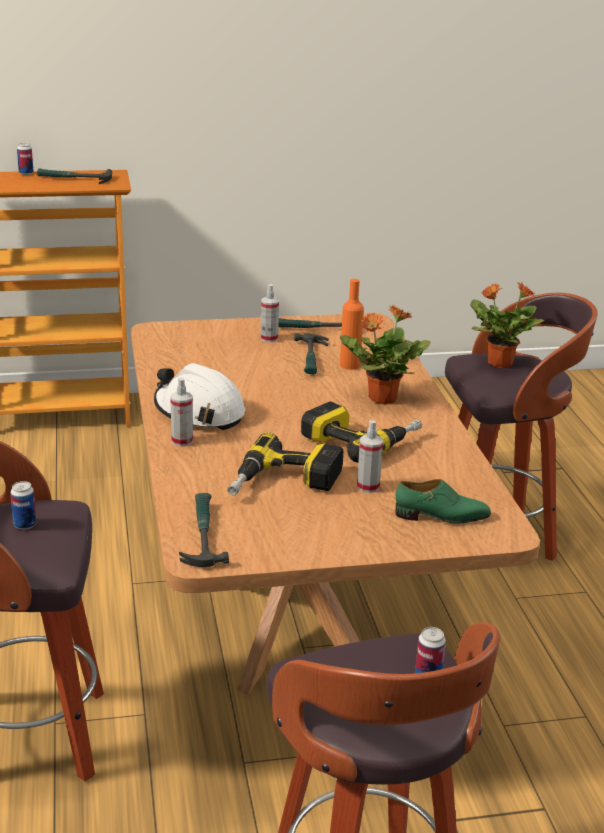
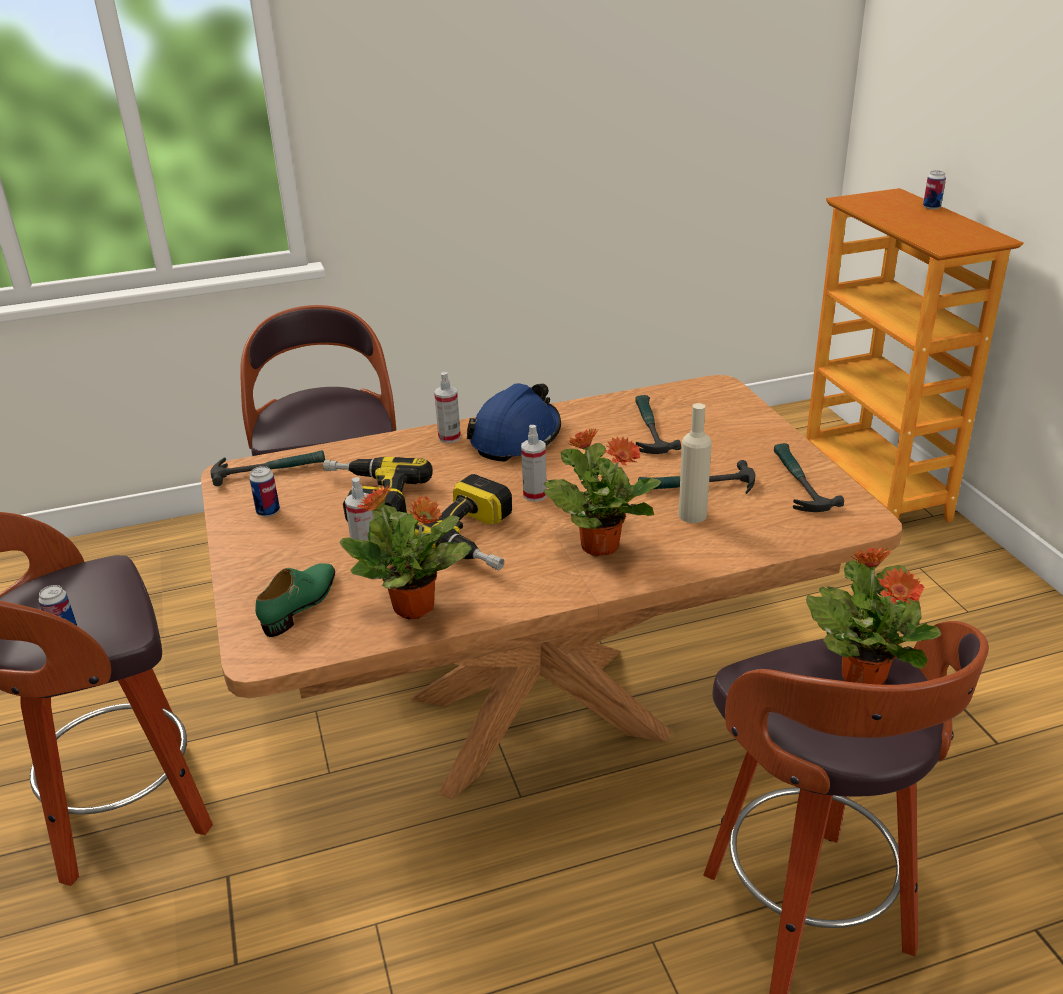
camera: 85 degrees right, 5 degrees up
can [10,481,36,530] -> can moved to [249,466,280,517]
hammer [37,168,112,184] -> hammer moved to [635,395,681,454]
white hard hat [154,363,245,430] -> blue hard hat [467,383,561,462]
spray bottle [260,284,279,343] -> spray bottle moved to [521,425,547,502]
orange bottle [340,279,364,370] -> beige bottle [679,403,712,523]
green shoe [395,479,491,524] -> green shoe turned 150 degrees counterclockwise [255,563,335,637]
none -> potted plant [339,485,472,619]

